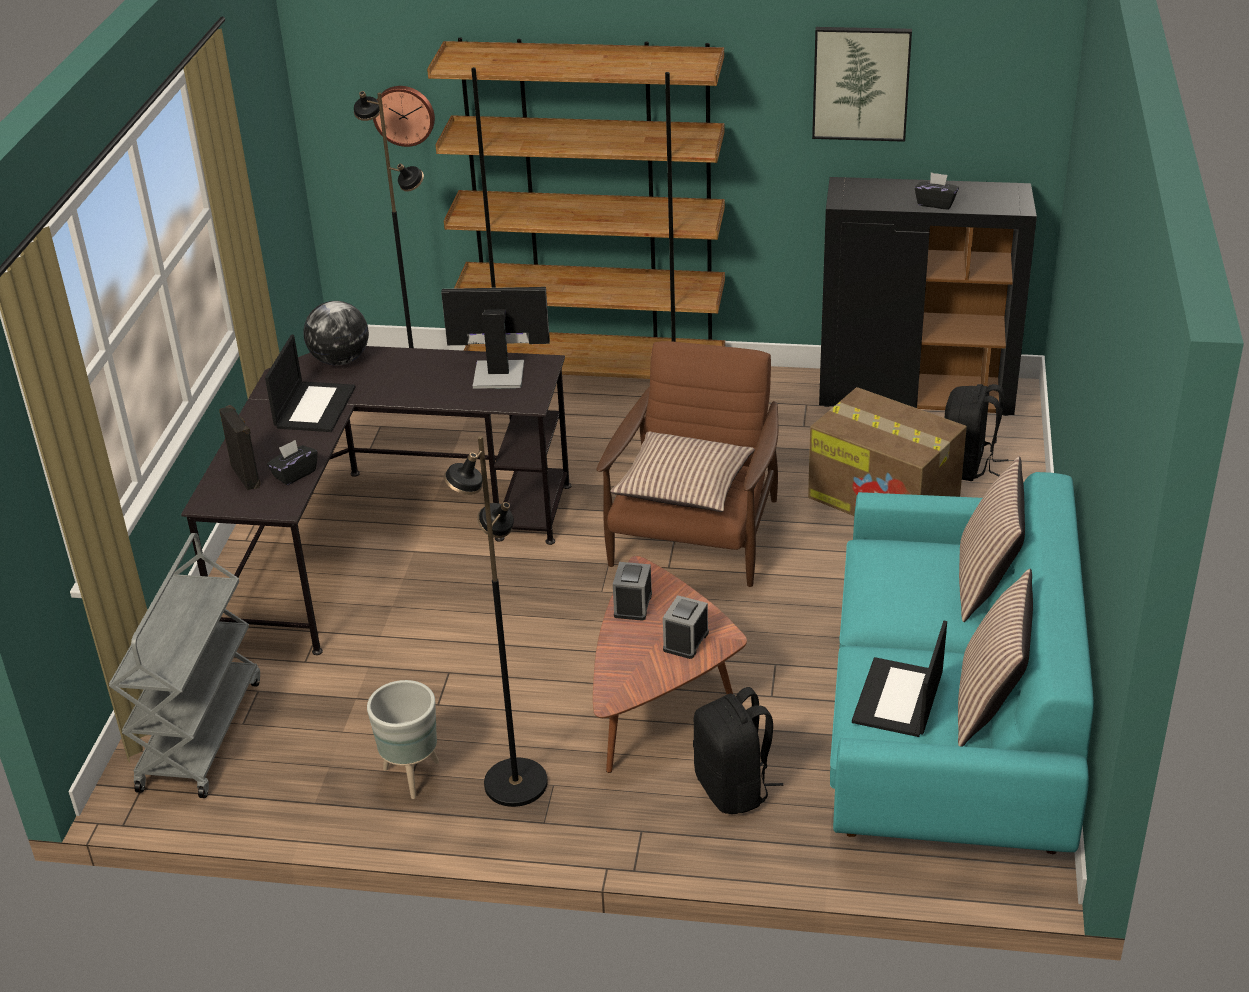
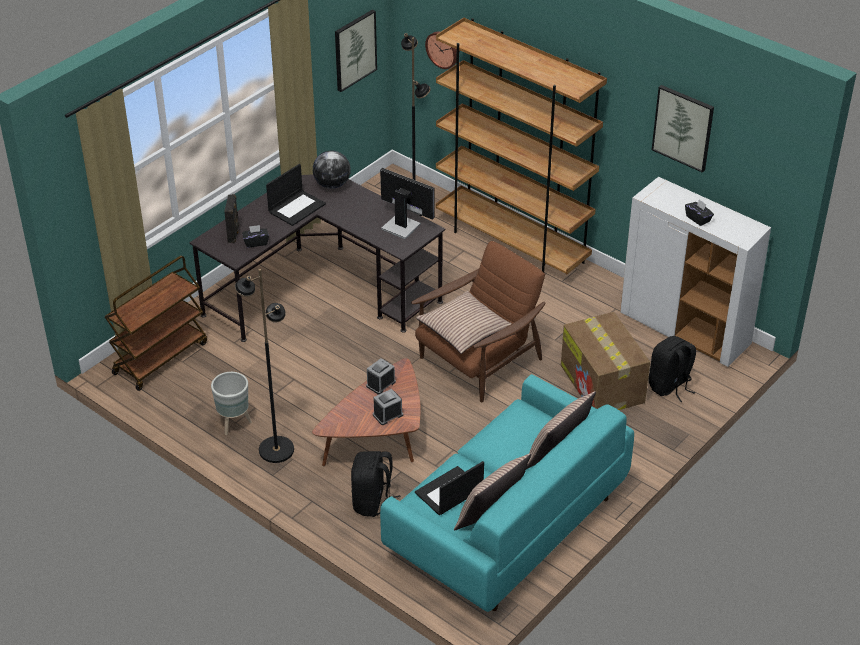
camera: 30 degrees right, 5 degrees up
grey cart [109,533,260,798] -> brown cart [105,256,207,391]
black cabinet [819,177,1037,416] -> white cabinet [620,177,771,367]
none -> picture [335,10,377,92]

